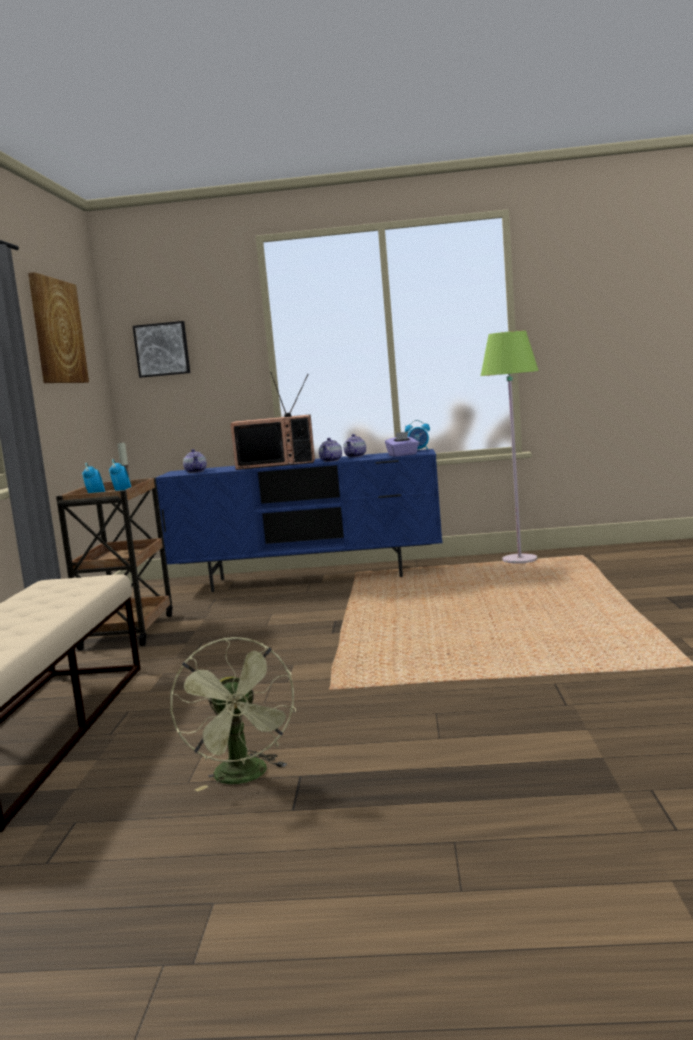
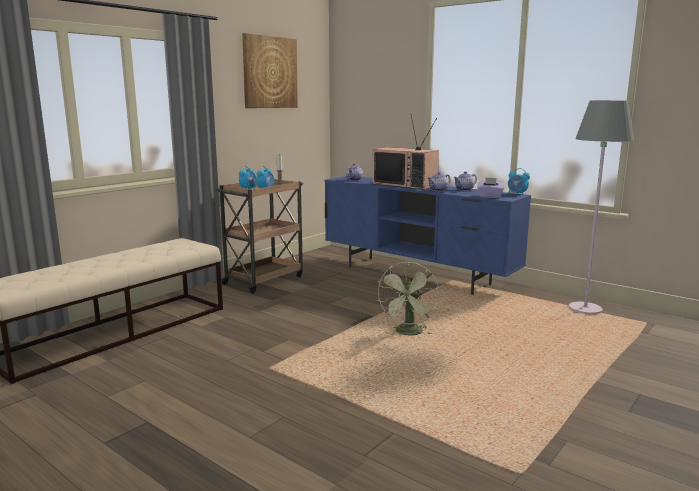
camera: 35 degrees right, 5 degrees up
picture [133,321,190,378] -> none
green fan [170,637,296,792] -> green fan moved to [376,261,440,335]
green floor lamp [481,331,539,563] -> grey floor lamp [569,100,634,314]

